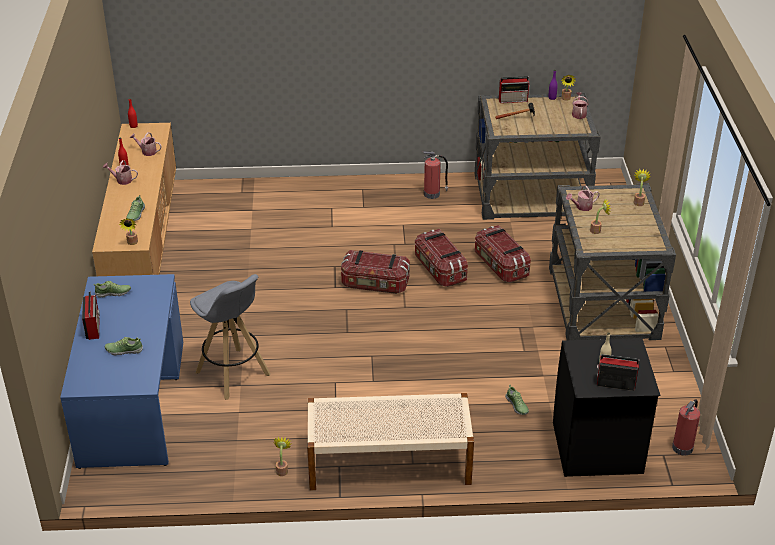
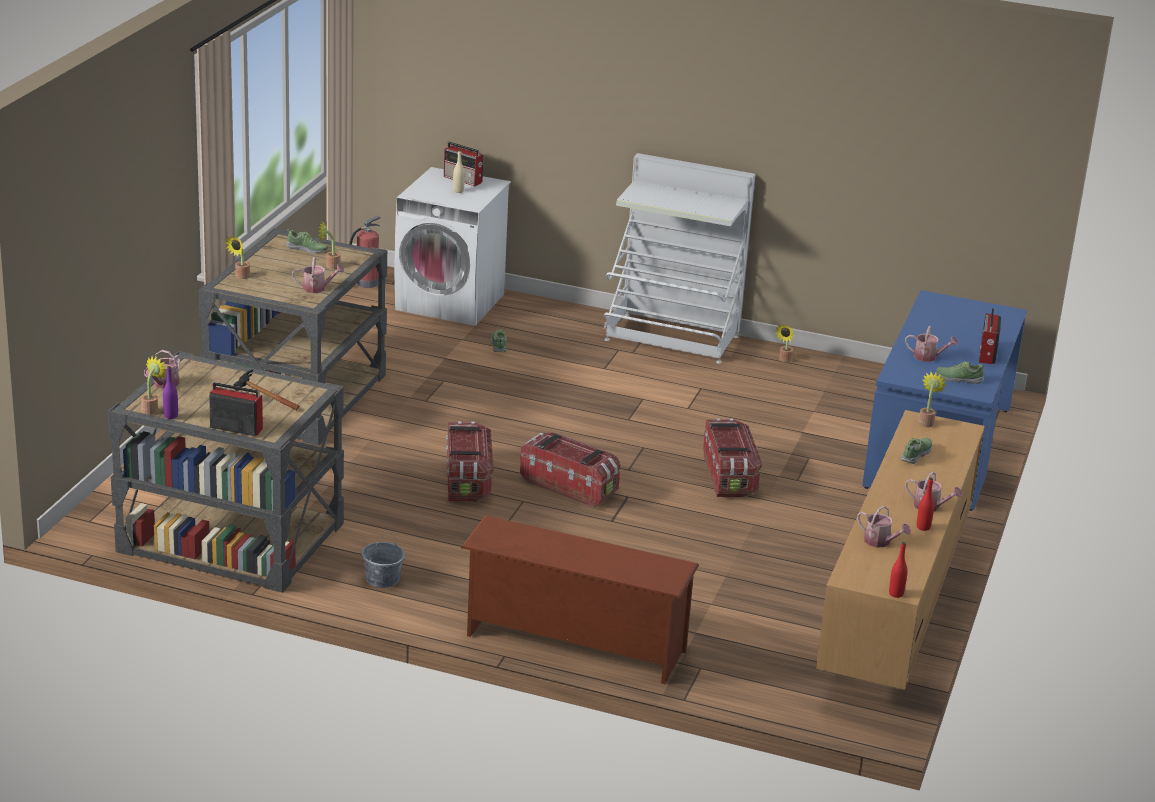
camera: 160 degrees left, 10 degrees down
shoe [104,337,143,356] -> shoe moved to [286,229,328,254]
grey stool [190,274,270,400] -> none
beige bench [307,393,474,491] -> white shoe rack [604,153,756,364]
fire extinguisher [423,151,448,199] -> grey bucket [361,533,405,588]
storage box [475,225,531,283] -> storage box moved to [703,418,762,497]
black washing machine [553,338,661,477] -> white washing machine [394,167,511,326]
none -> brown shoe rack [461,515,699,684]
none -> watering can [905,326,958,362]

